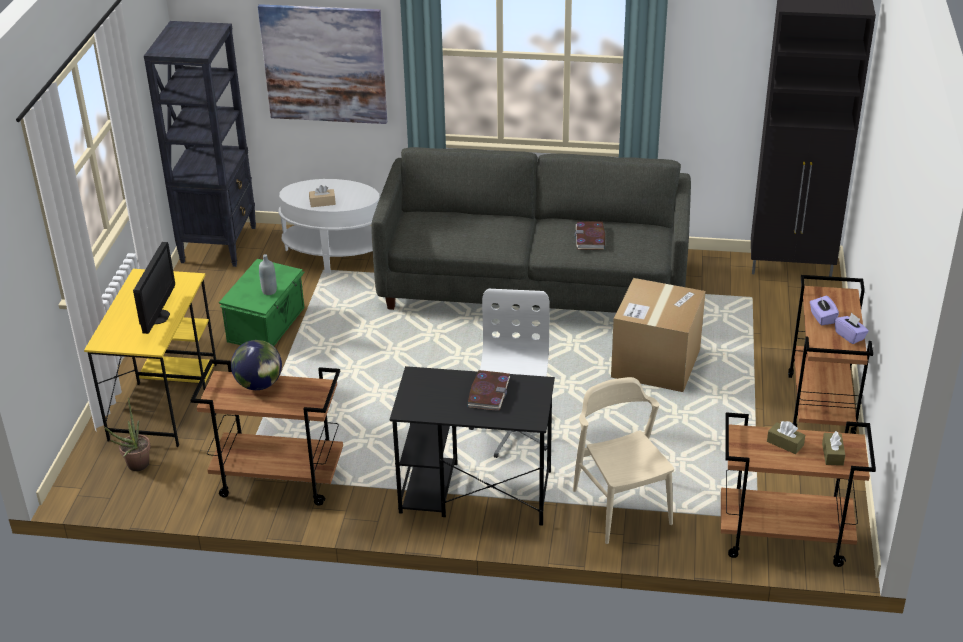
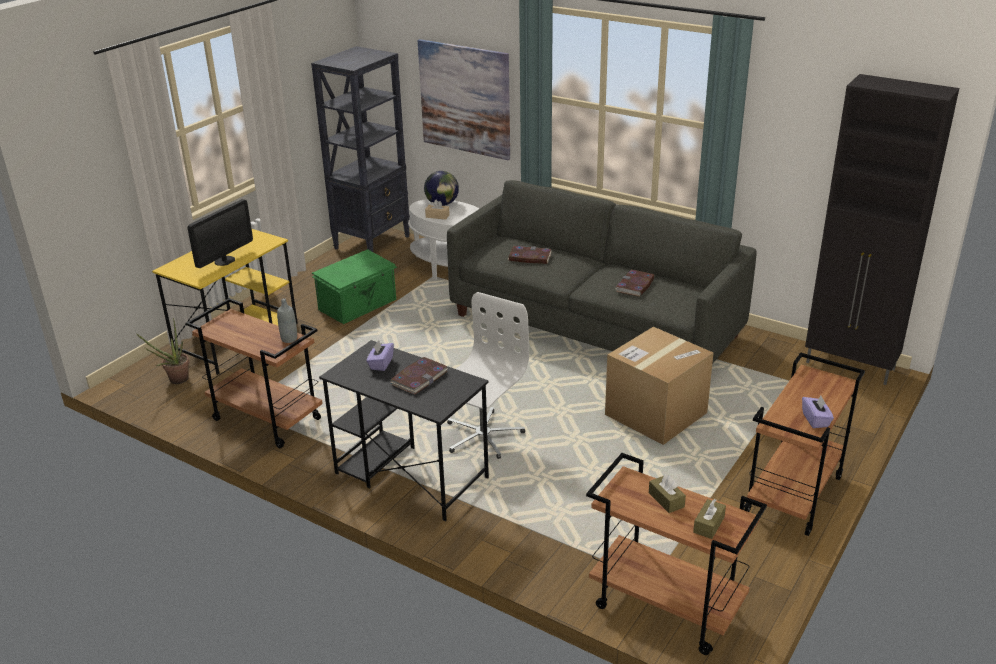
camera: 25 degrees right, 5 degrees down
globe [231,340,282,390] -> globe moved to [424,171,459,206]
grey bottle [259,254,277,295] -> grey bottle moved to [277,298,297,343]
beige chair [573,377,674,544] -> none
purple tissue box [810,296,839,325] -> purple tissue box moved to [366,340,394,371]
none -> book [508,246,552,264]

